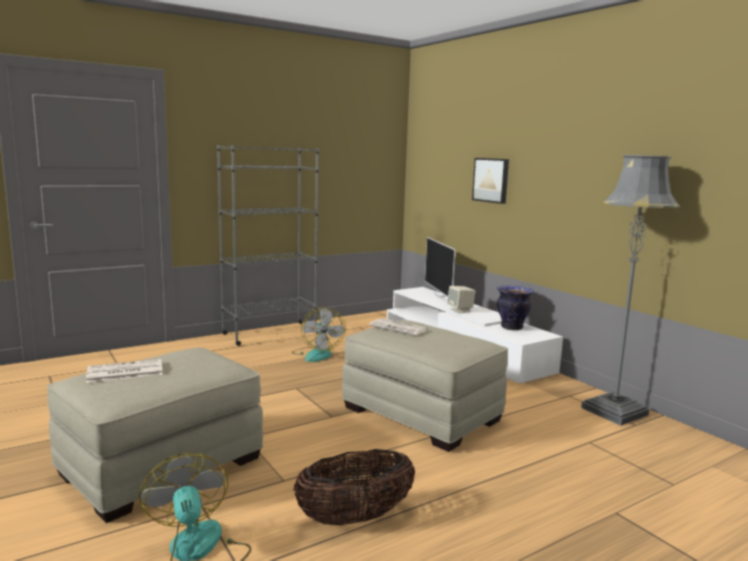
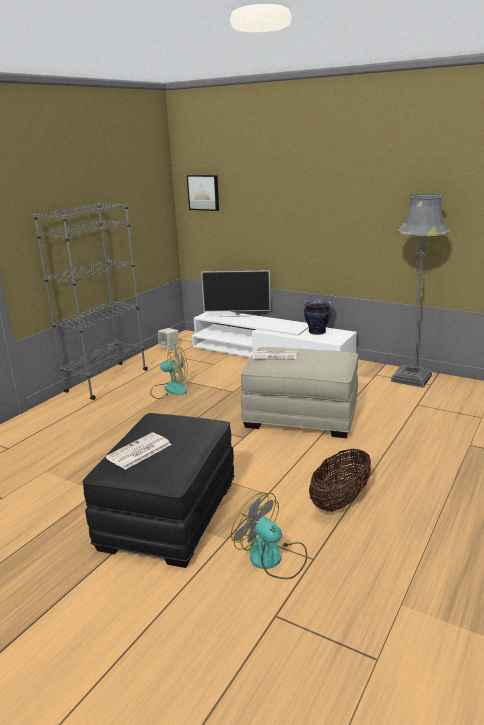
camera: 25 degrees left, 10 degrees up
beige ottoman [47,347,263,523] -> black ottoman [82,413,234,568]
fan [292,307,345,362] -> fan turned 45 degrees counterclockwise [150,346,188,399]
television [425,237,456,302] -> television turned 45 degrees counterclockwise [201,270,270,317]
beige speaker [447,286,475,313] -> beige speaker moved to [158,328,179,350]
picture [472,158,509,204] -> picture moved to [187,175,219,211]

